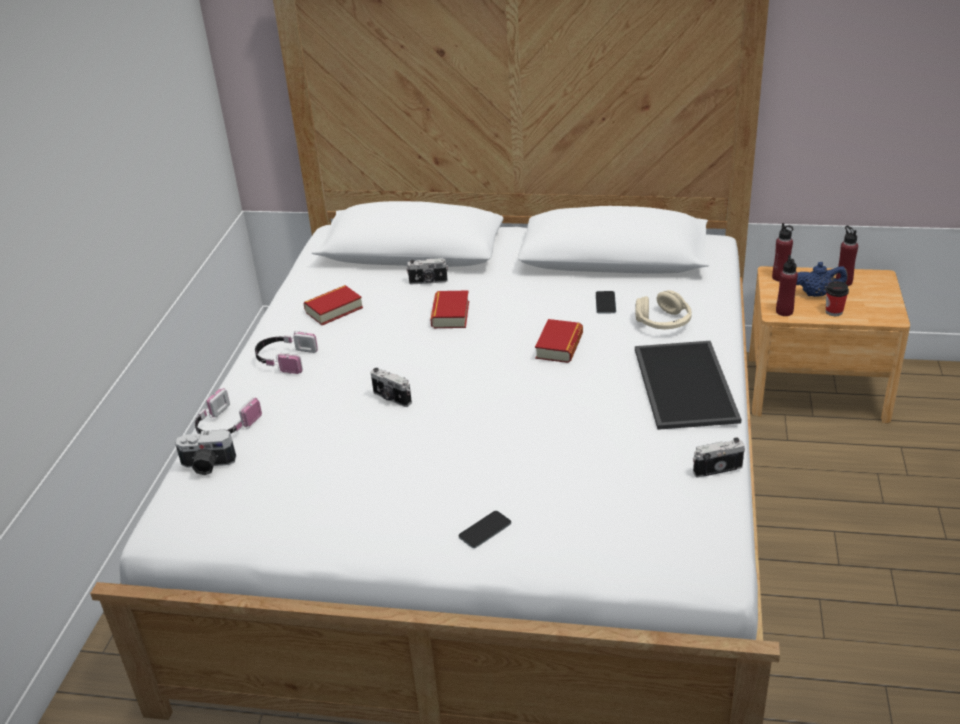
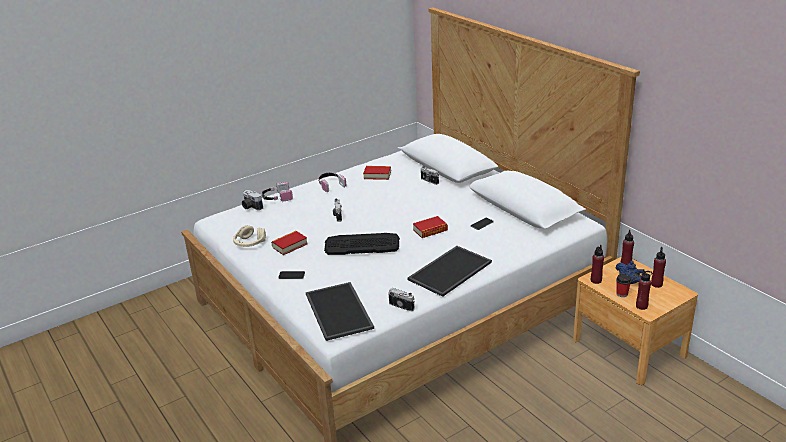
camera: 45 degrees right, 5 degrees down
book [430,290,469,328] -> book moved to [271,231,307,255]
beige headphones [635,290,692,330] -> beige headphones moved to [233,225,266,247]
none -> tray [306,282,374,341]
none -> keyboard [324,233,400,255]
none -> red bottle [636,269,653,310]

